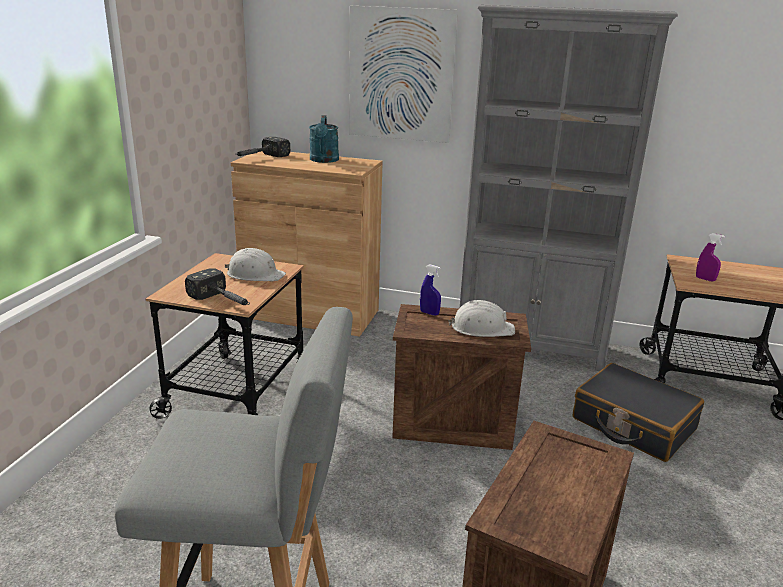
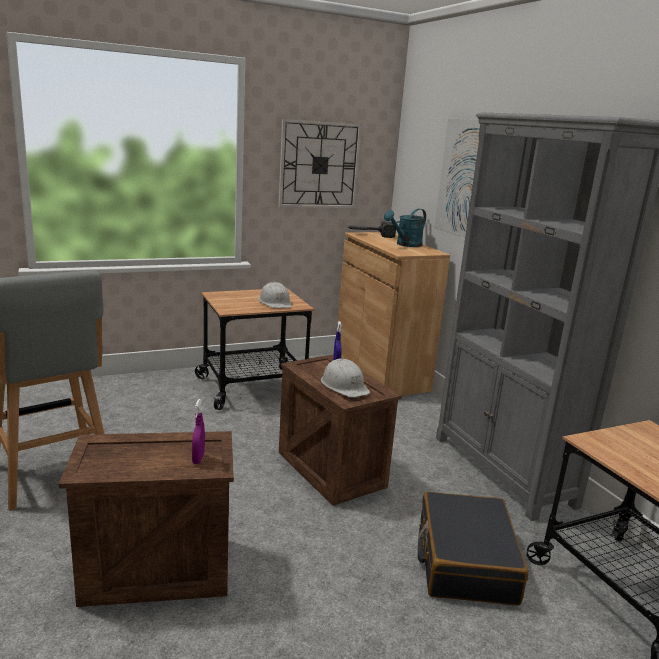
camera: 50 degrees right, 5 degrees down
hammer [185,268,250,305] -> none
purple spray bottle [696,233,725,281] -> purple spray bottle moved to [192,399,205,464]
none -> wall clock [278,119,362,208]

